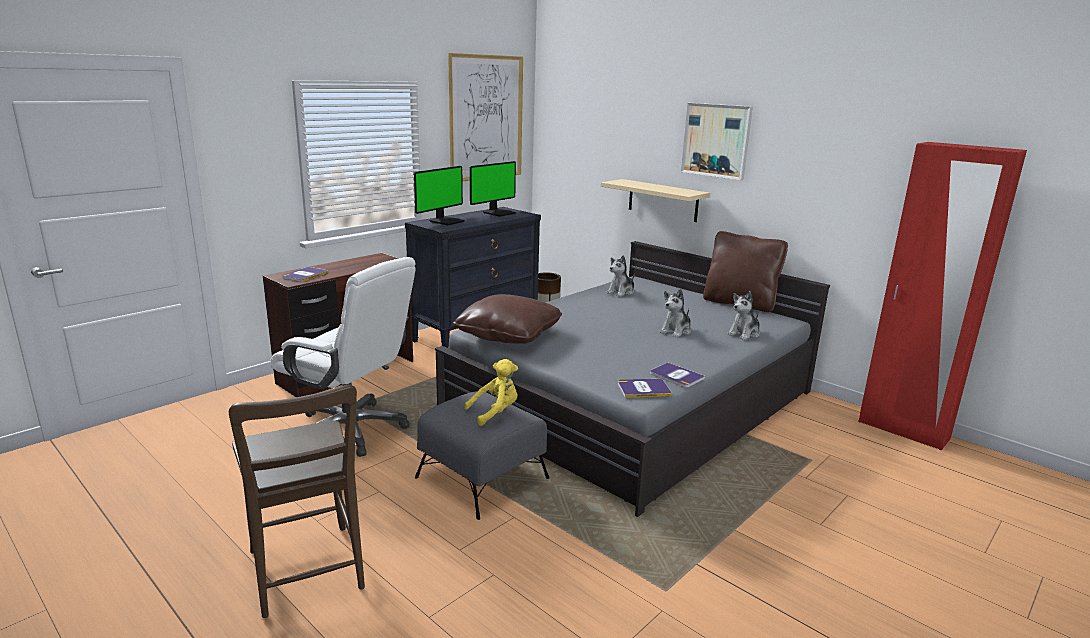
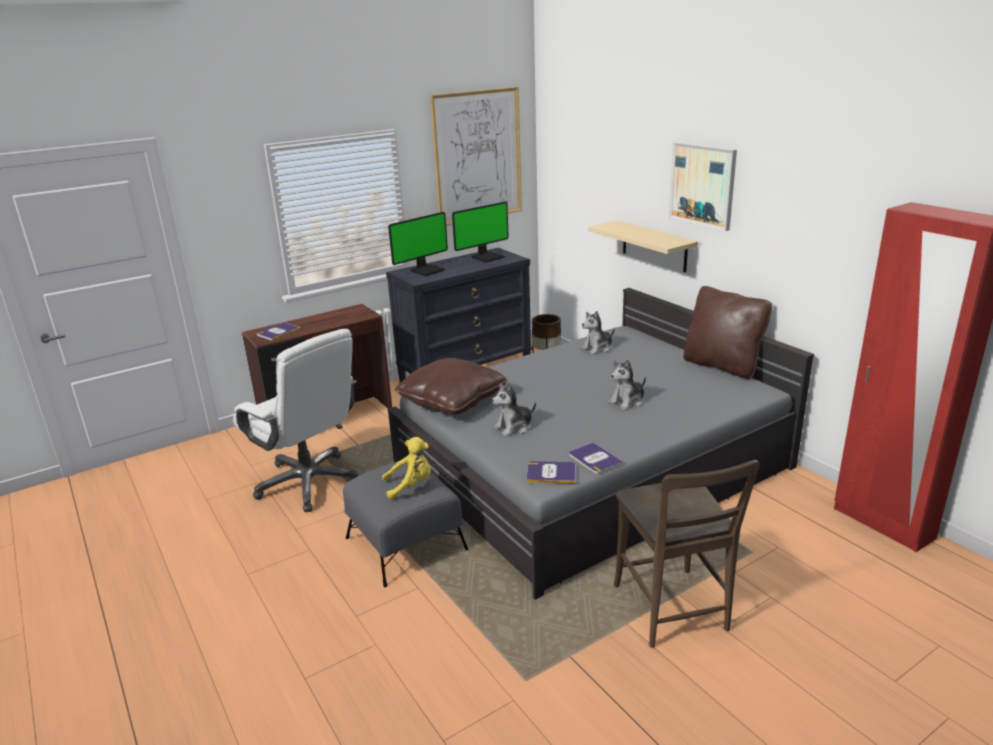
camera: 15 degrees right, 5 degrees up
brown chair [229,385,365,618] -> brown chair moved to [614,460,760,648]
plush toy [727,291,760,340] -> plush toy moved to [492,383,536,437]

